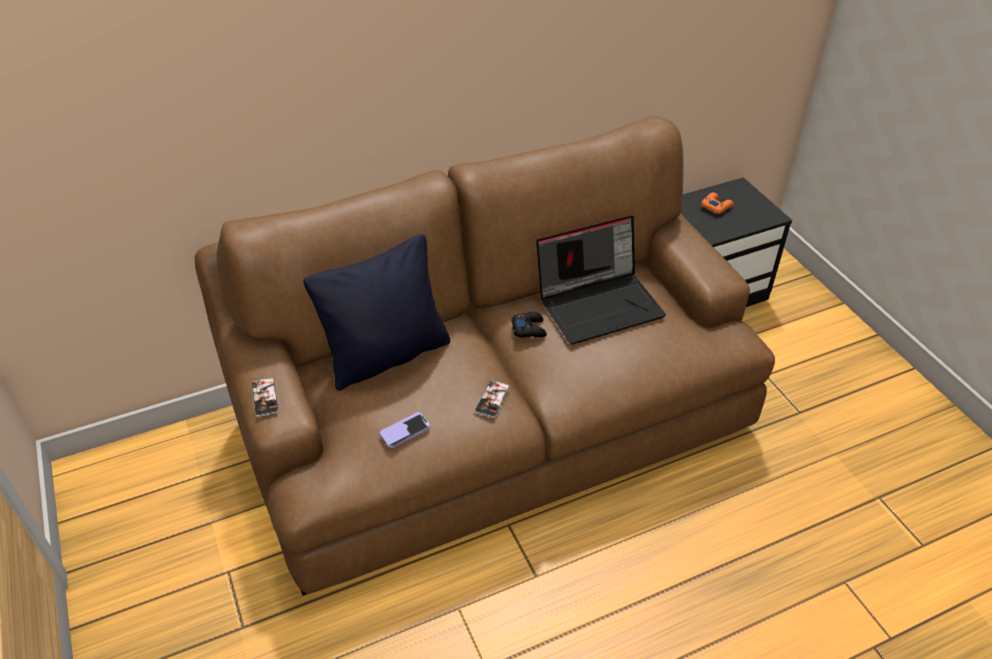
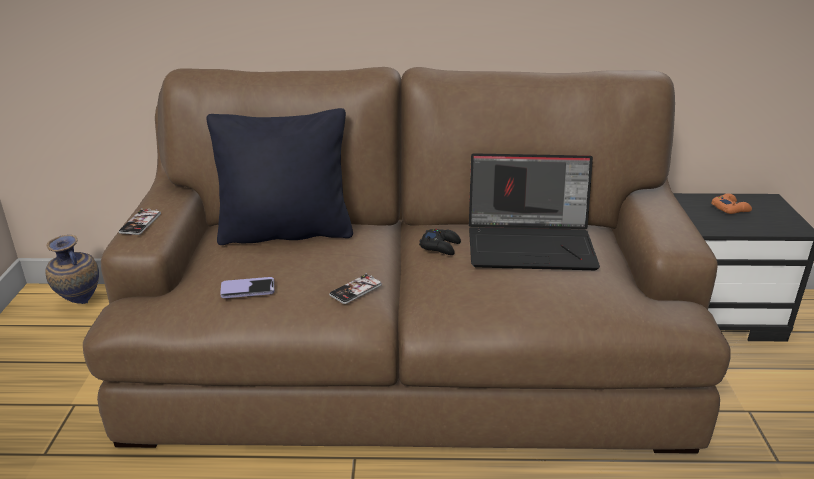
camera: 25 degrees right, 15 degrees down
none -> vase [45,235,99,304]

